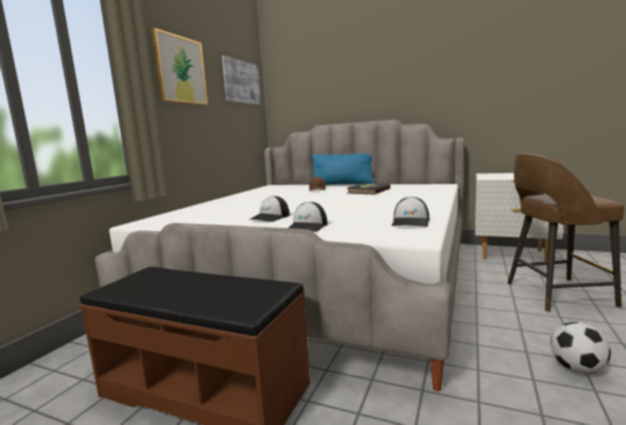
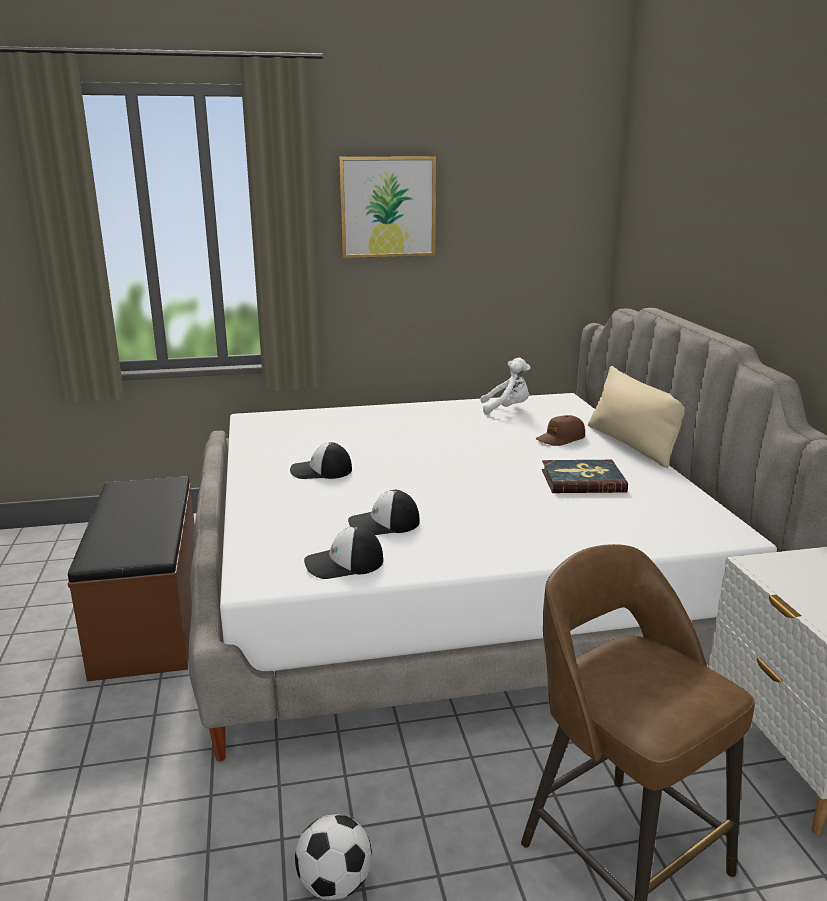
camera: 55 degrees right, 10 degrees up
picture [222,56,261,105] -> none
cap [288,201,328,232] -> cap moved to [348,490,420,535]
blue pillow [312,153,374,185] -> beige pillow [588,366,685,468]
none -> white plush toy [480,358,530,415]

